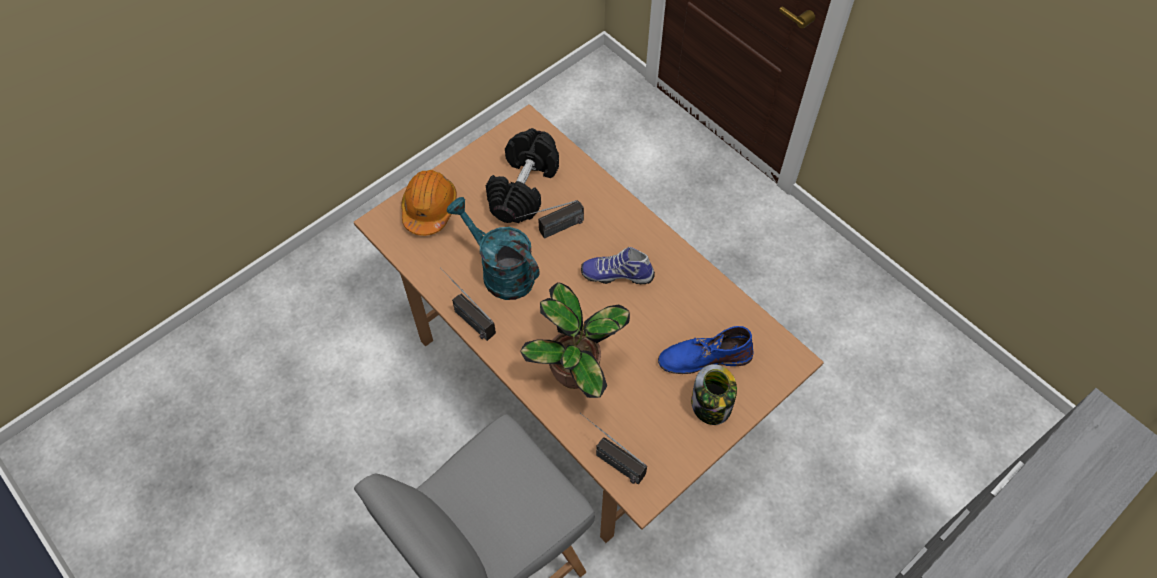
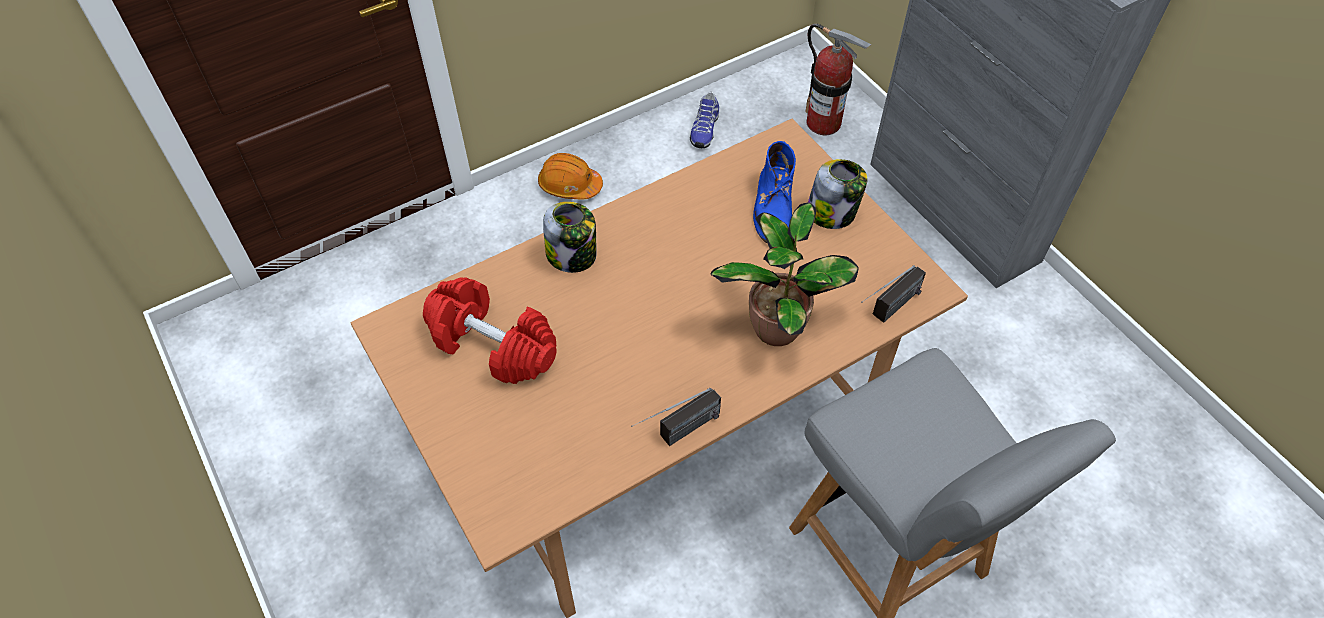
camera: 80 degrees left, 5 degrees down
orange hard hat [401,170,457,236] -> orange hard hat moved to [538,153,603,200]
turquoise watering can [447,197,540,300] -> none
black dumbbell [486,128,559,223] -> red dumbbell [423,277,557,384]
radio [515,200,584,239] -> none
shoe [581,247,655,285] -> shoe moved to [690,92,719,148]
none -> jar [543,202,596,273]
none -> fire extinguisher [805,23,872,136]

